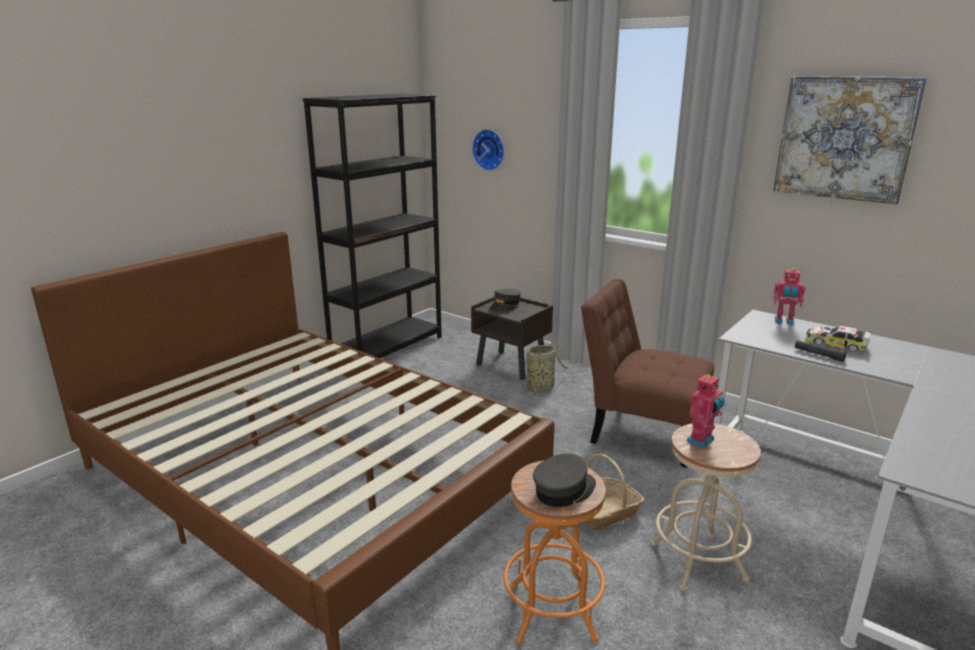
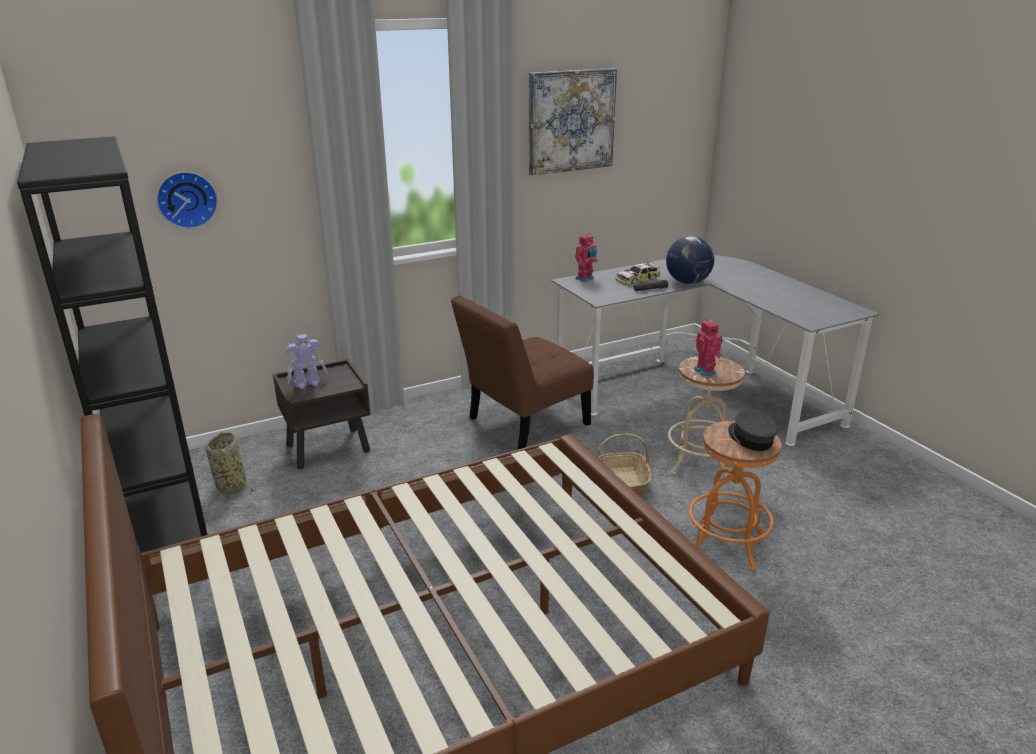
camera: 65 degrees left, 5 degrees up
grey cap [490,289,521,311] -> toy robot [286,334,328,389]
basket [519,345,569,396] -> basket moved to [206,432,255,504]
none -> globe [666,236,714,284]

